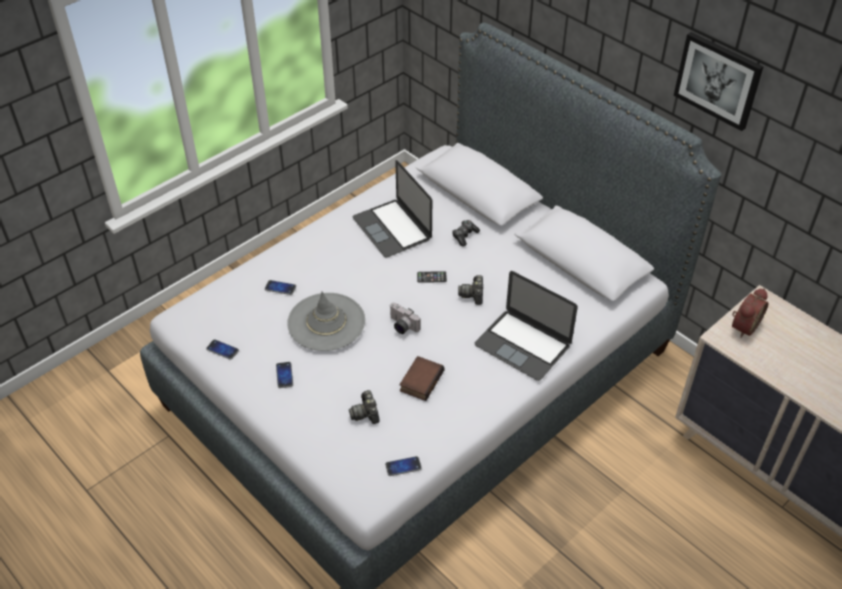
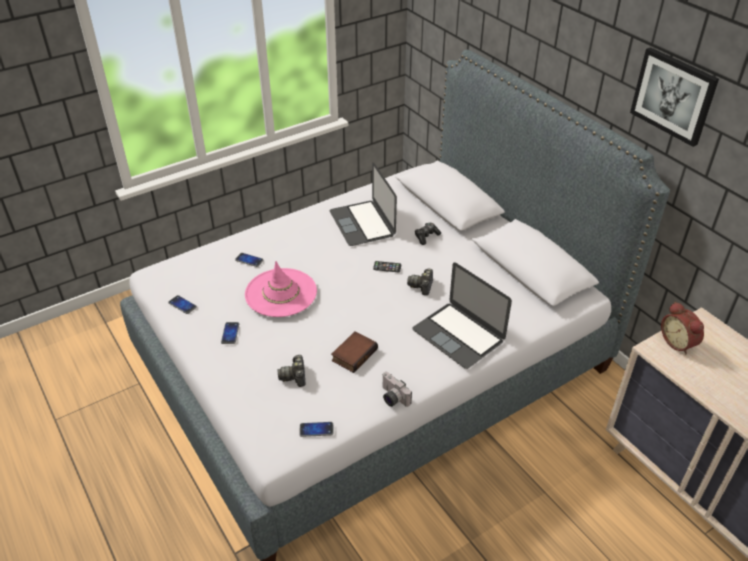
camera: 10 degrees right, 5 degrees down
grey hat [287,291,365,351] -> pink hat [245,261,317,317]
camera [390,303,420,334] -> camera moved to [383,372,412,407]
alarm clock [732,288,768,338] -> alarm clock turned 105 degrees clockwise [661,302,704,354]

